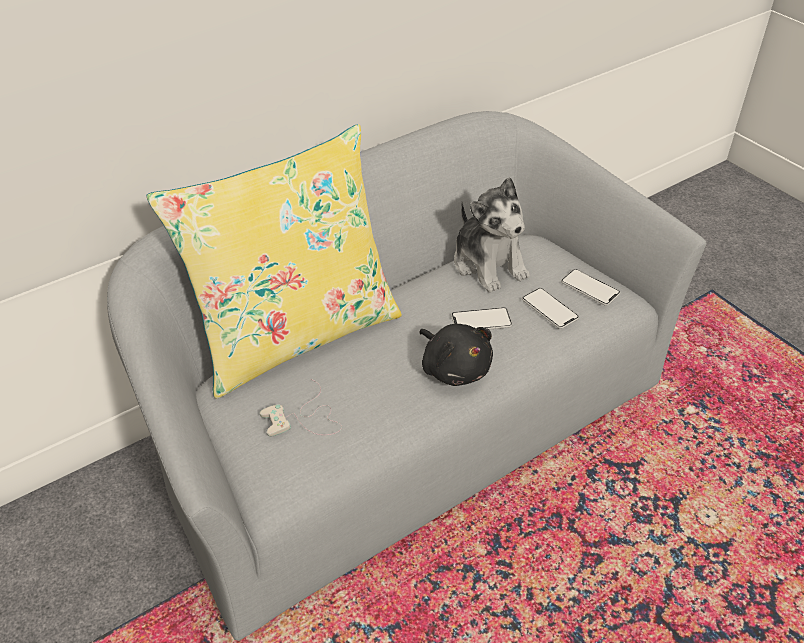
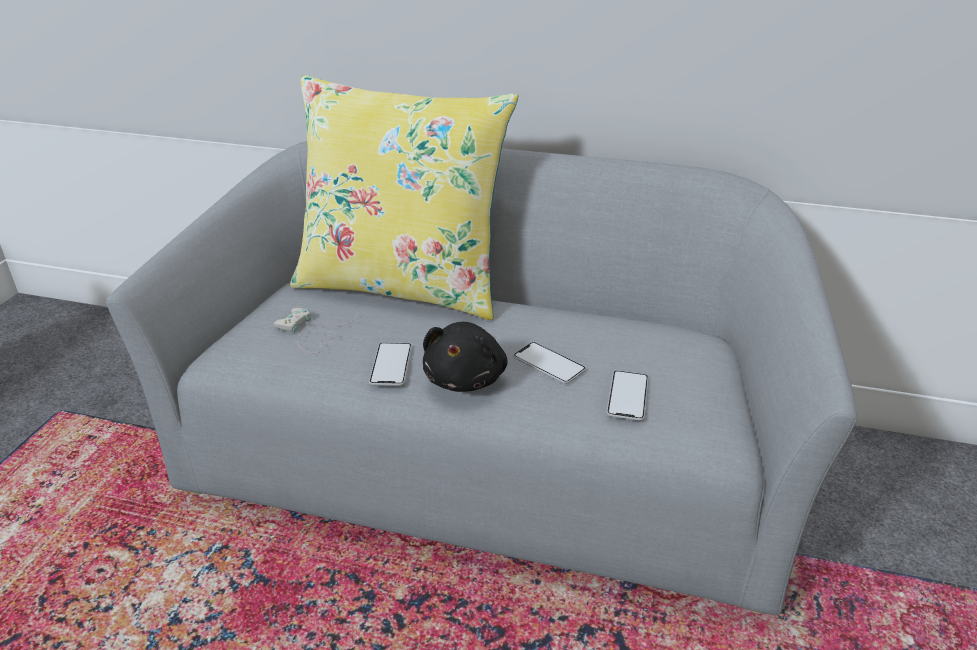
camera: 50 degrees right, 10 degrees down
plush toy [454,177,530,293] -> none
phone [561,269,620,306] -> phone moved to [369,343,412,386]

